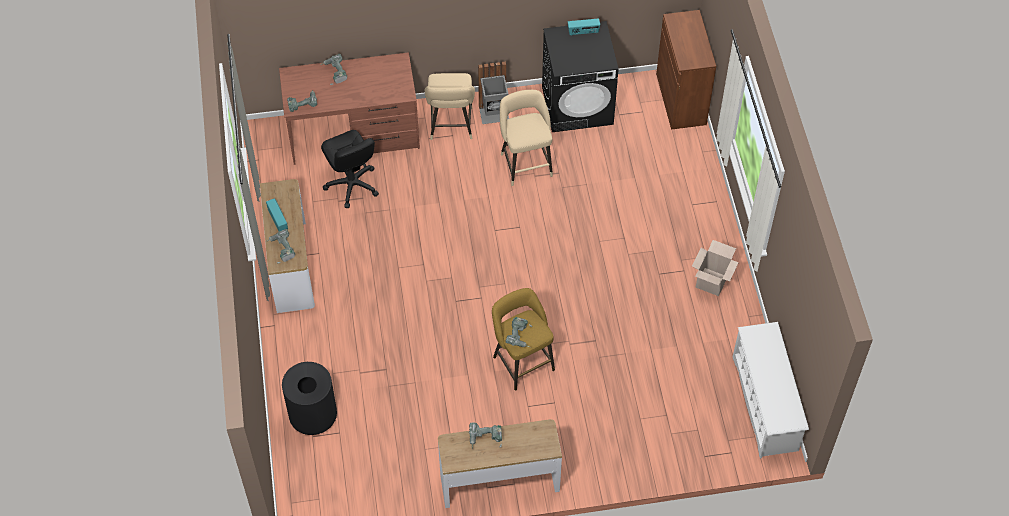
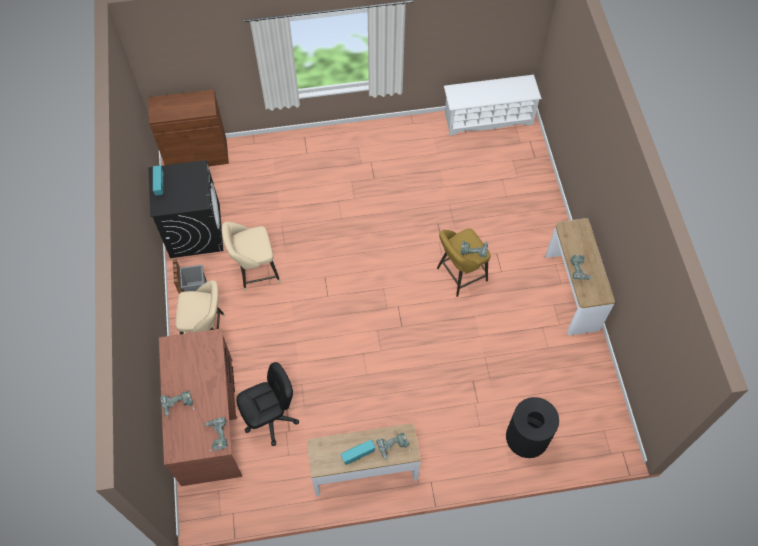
camera: 90 degrees left, 5 degrees up
cardboard box [692,240,739,296] -> none

